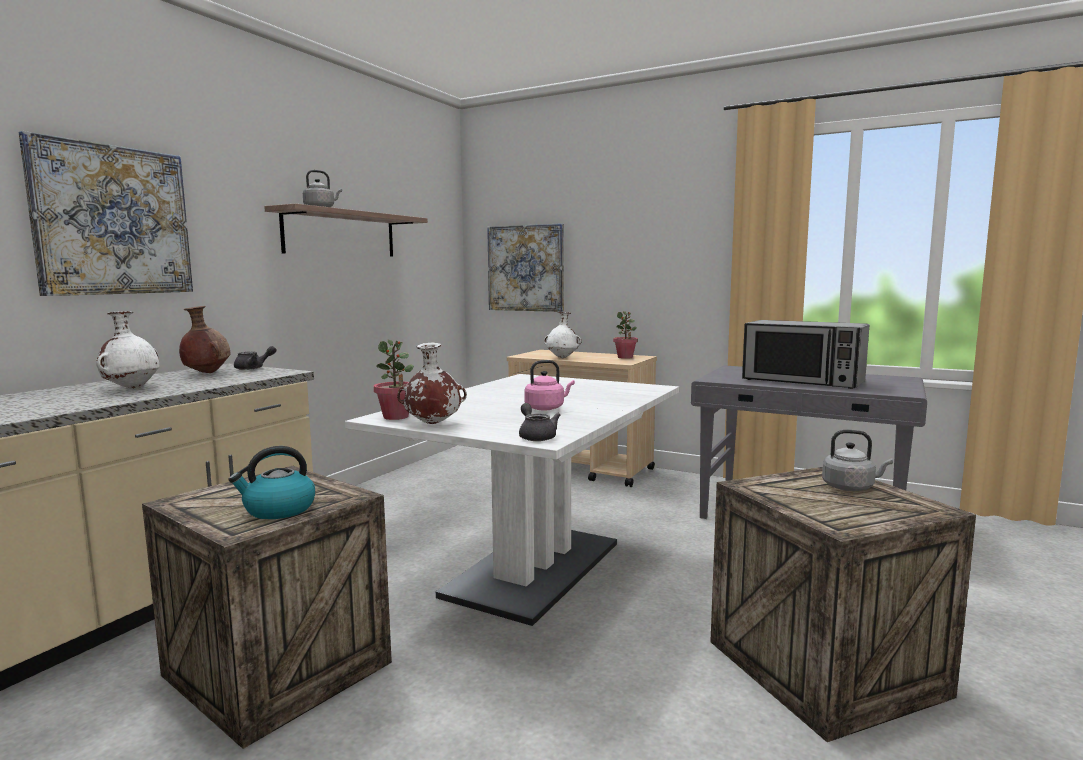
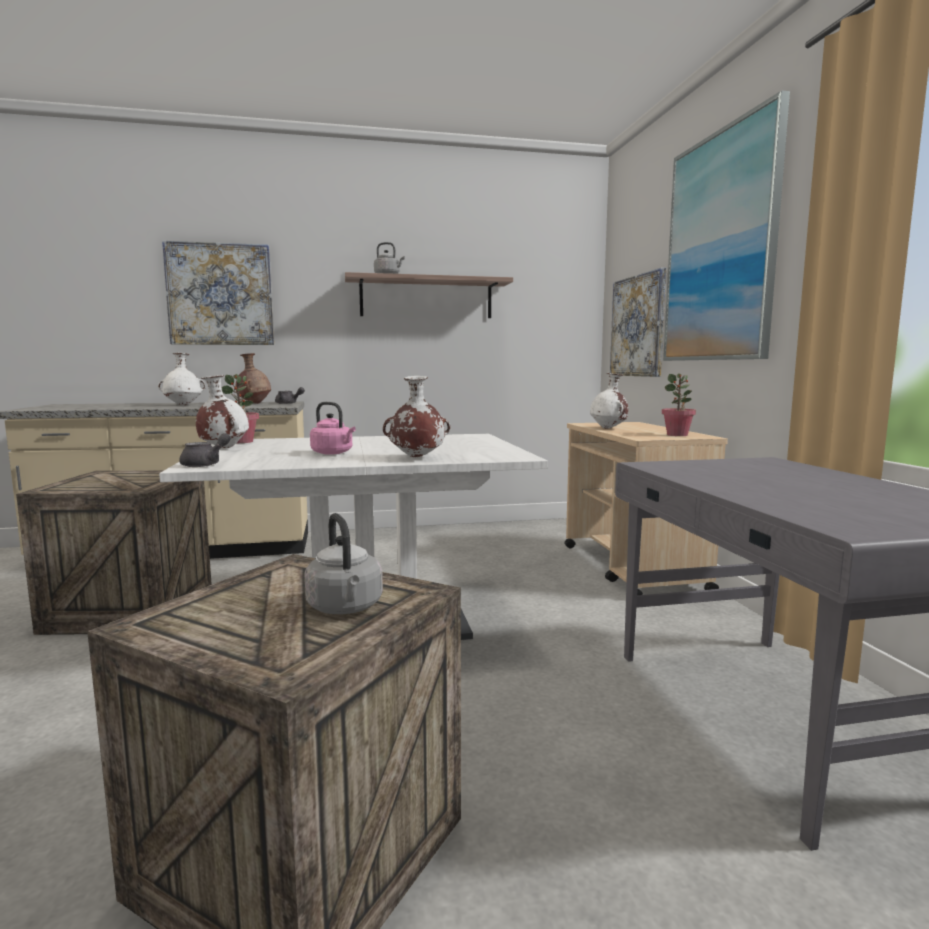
camera: 50 degrees right, 0 degrees up
kettle [228,446,315,519] -> none
microwave [742,320,869,389] -> none
none -> white vase [383,376,451,457]
none -> picture [663,90,790,361]

